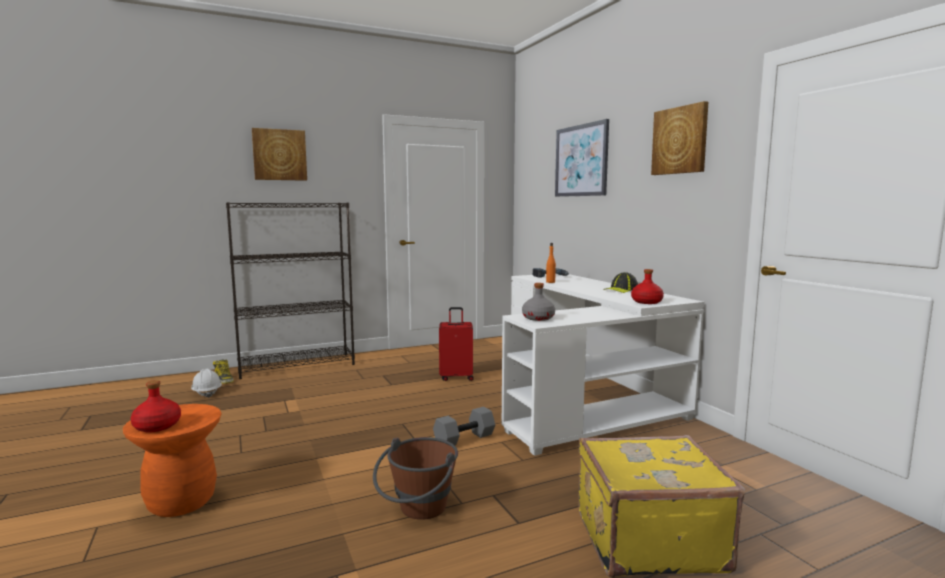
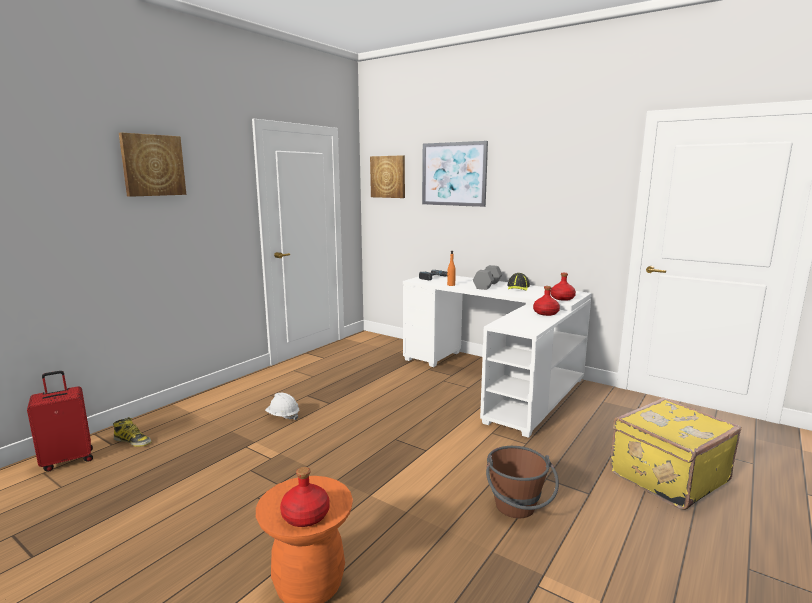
camera: 30 degrees left, 5 degrees up
white hard hat [191,369,222,398] -> white hard hat moved to [265,393,299,420]
black bookcase [226,202,355,379] -> none
grey dumbbell [433,407,495,445] -> grey dumbbell moved to [473,265,502,290]
red suitcase [439,307,474,381] -> red suitcase moved to [27,371,93,471]
grey bottle [522,283,555,321] -> none
picture [651,101,708,175] -> picture moved to [370,155,405,198]
none -> red bottle [533,286,560,316]

